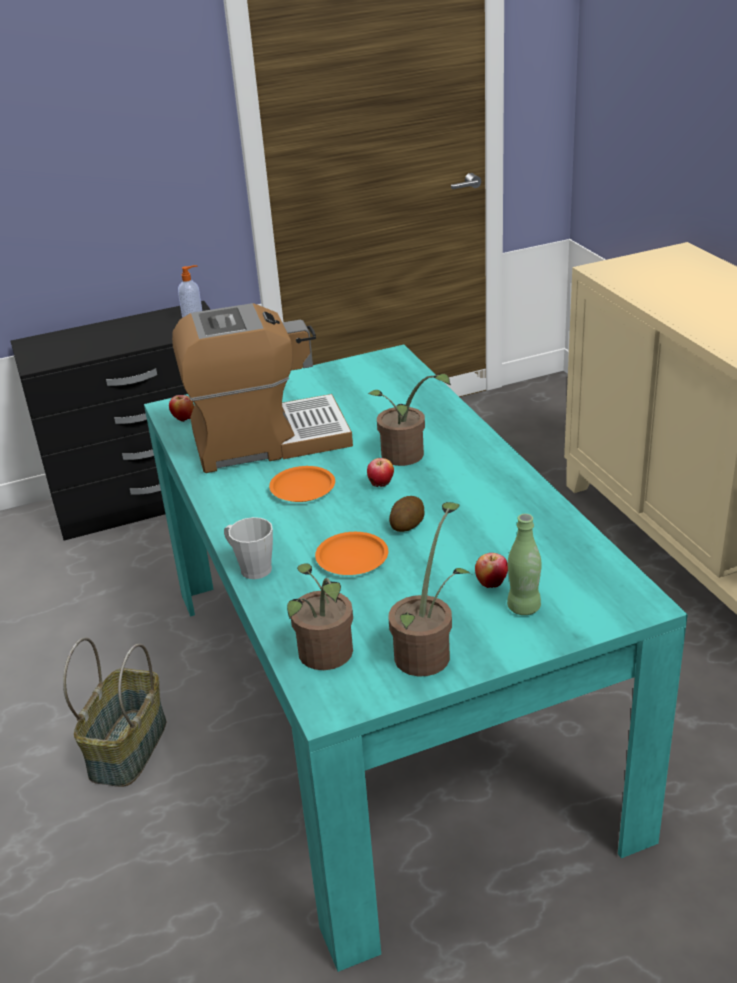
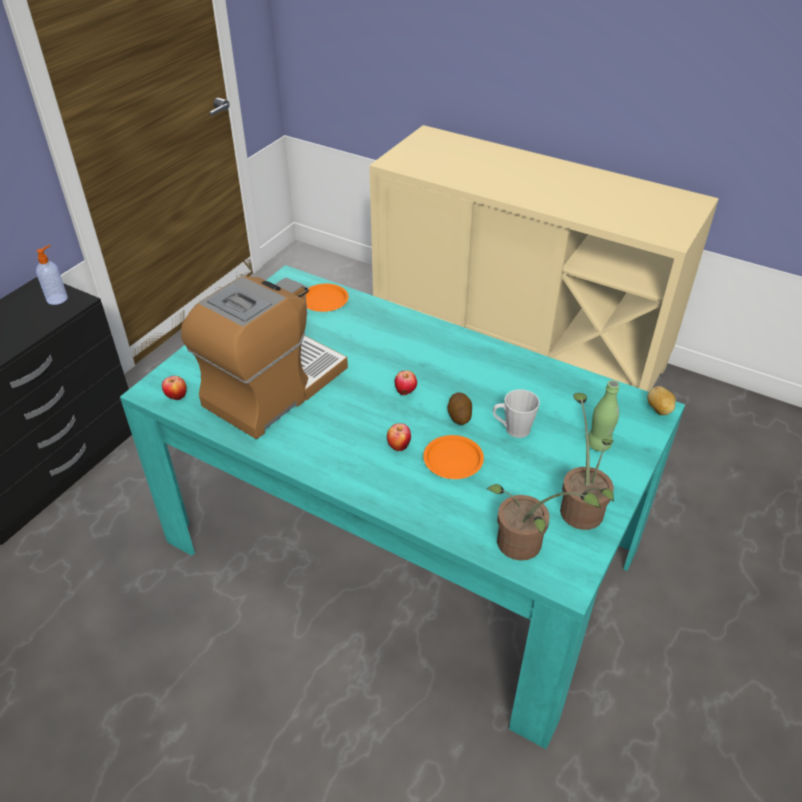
camera: 40 degrees left, 10 degrees up
basket [63,638,166,787] -> none
grey mug [224,517,273,579] -> grey mug moved to [493,389,540,438]
orange plate [269,466,335,502] -> orange plate moved to [306,284,349,312]
potted plant [368,374,451,466] -> none
apple [475,553,508,588] -> apple moved to [387,423,411,451]
none -> potato [647,386,676,415]

